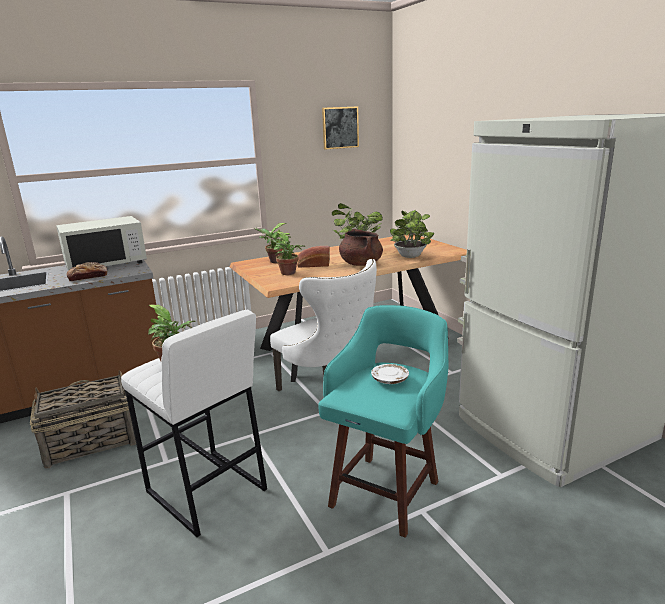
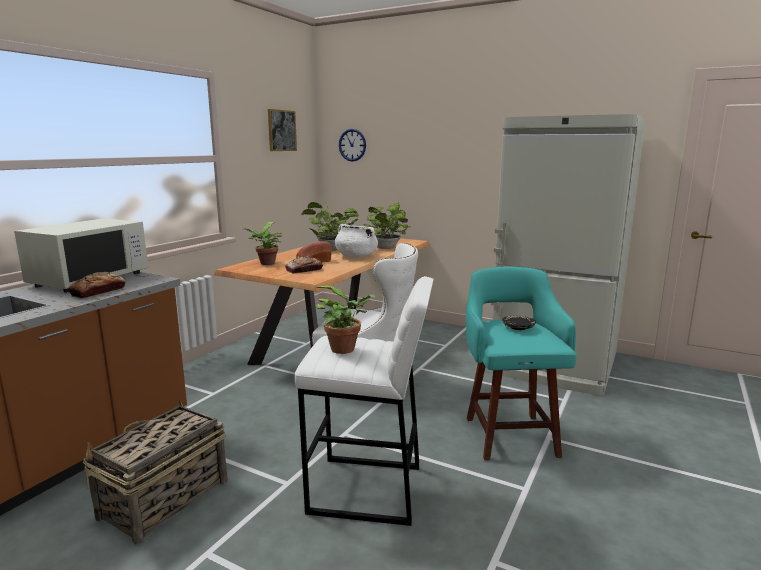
camera: 35 degrees left, 5 degrees down
potted plant [274,232,305,275] -> bread [285,256,323,273]
brown cooking pot [339,229,383,266] -> white cooking pot [335,224,378,258]
white plate [371,364,409,384] -> black plate [502,316,536,330]
none -> wall clock [339,129,366,162]

